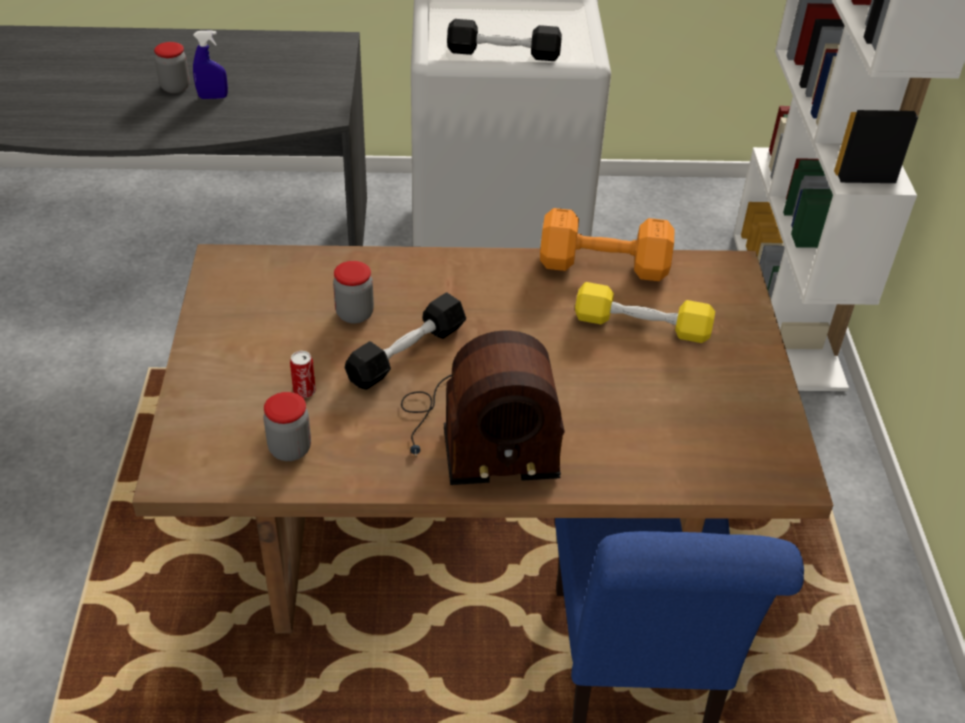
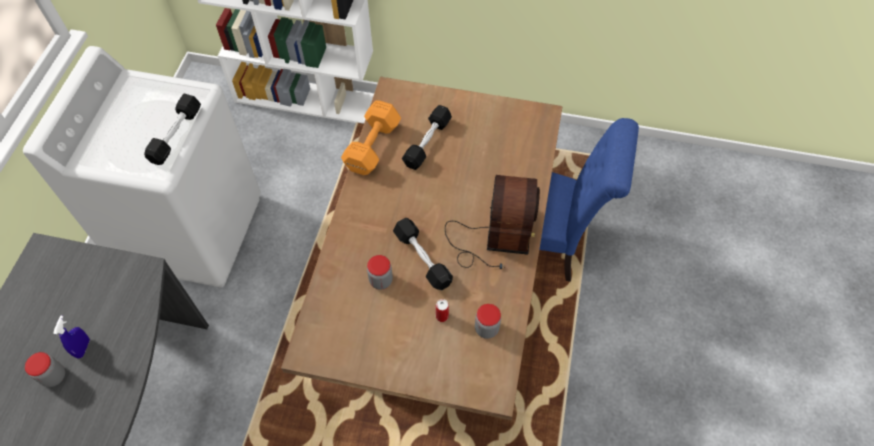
camera: 75 degrees left, 15 degrees up
yellow dumbbell [575,282,715,343] -> black dumbbell [402,105,452,170]

